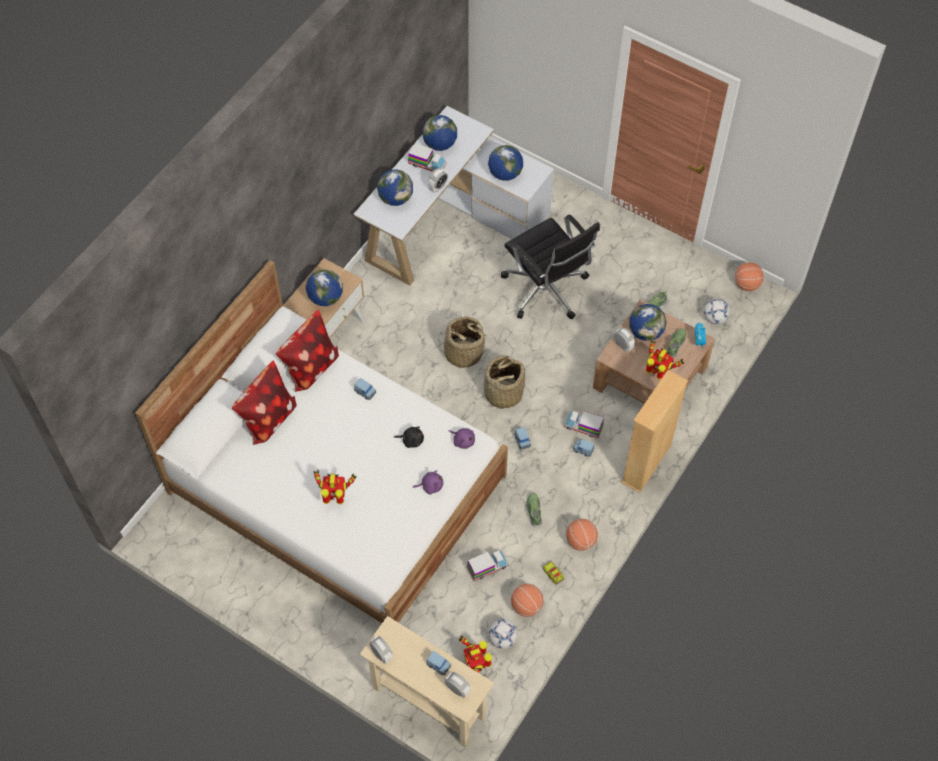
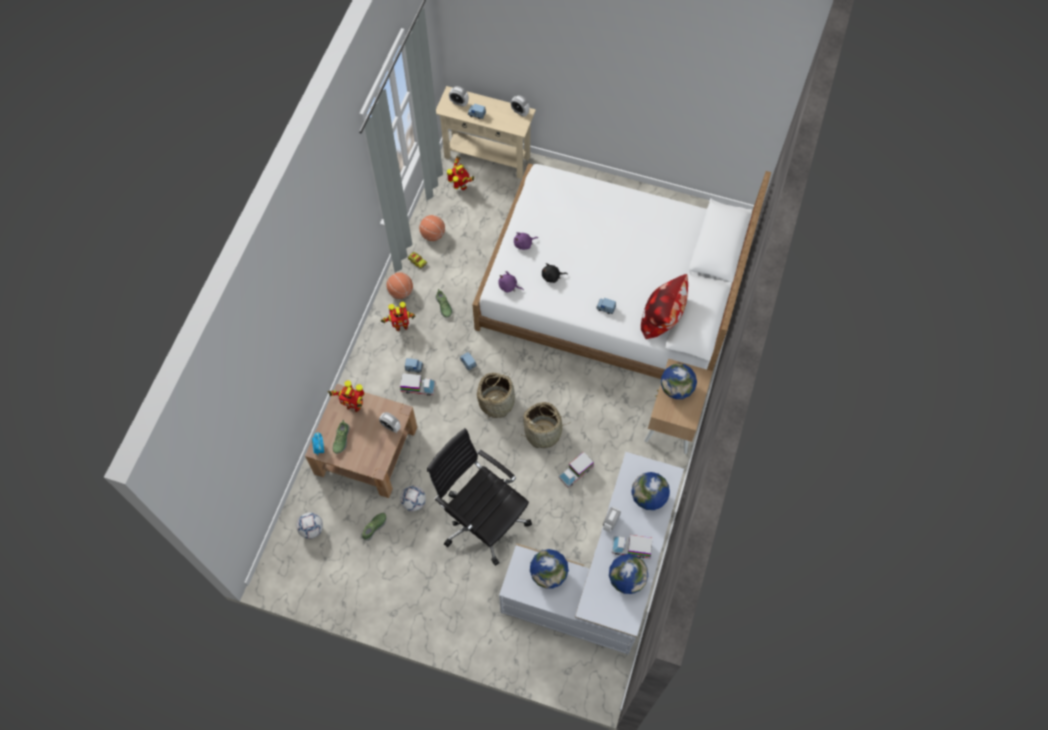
camera: 165 degrees right, 5 degrees up
pillow [232,361,297,445] -> none
toy robot [314,470,357,504] -> toy robot moved to [380,302,416,331]
toy truck [467,550,509,581] -> toy truck moved to [558,452,594,488]
football [488,619,518,649] -> football moved to [400,485,426,511]
beige bookcase [621,370,688,493] -> none
globe [629,304,666,341] -> none
basketball [735,262,764,291] -> none

